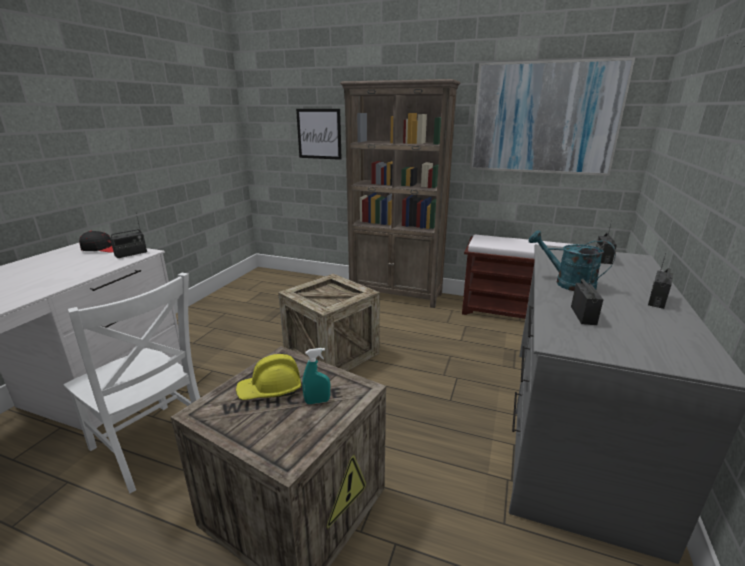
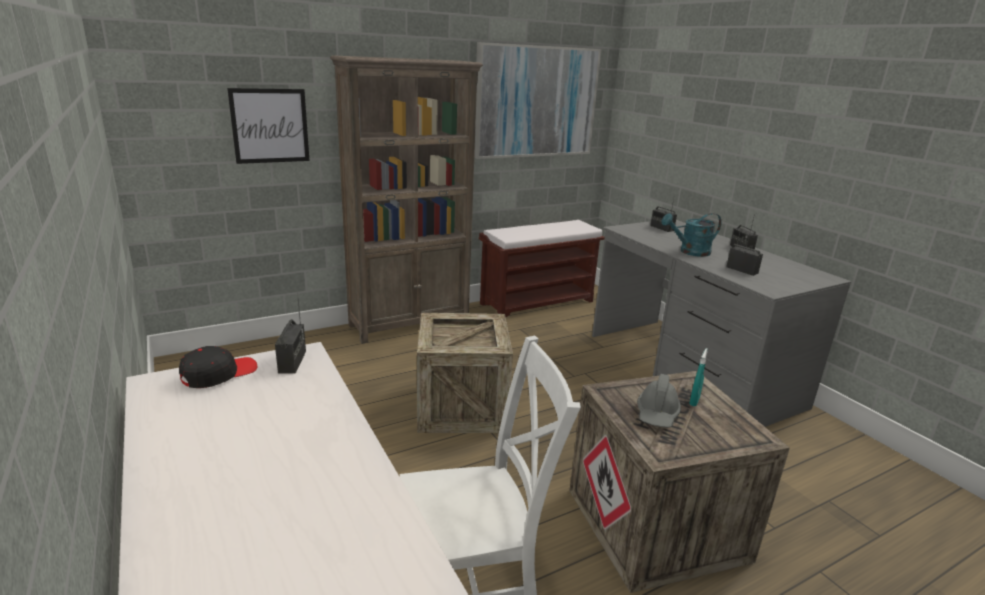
camera: 50 degrees left, 0 degrees up
yellow hard hat [236,354,301,400] -> grey hard hat [637,374,681,428]

